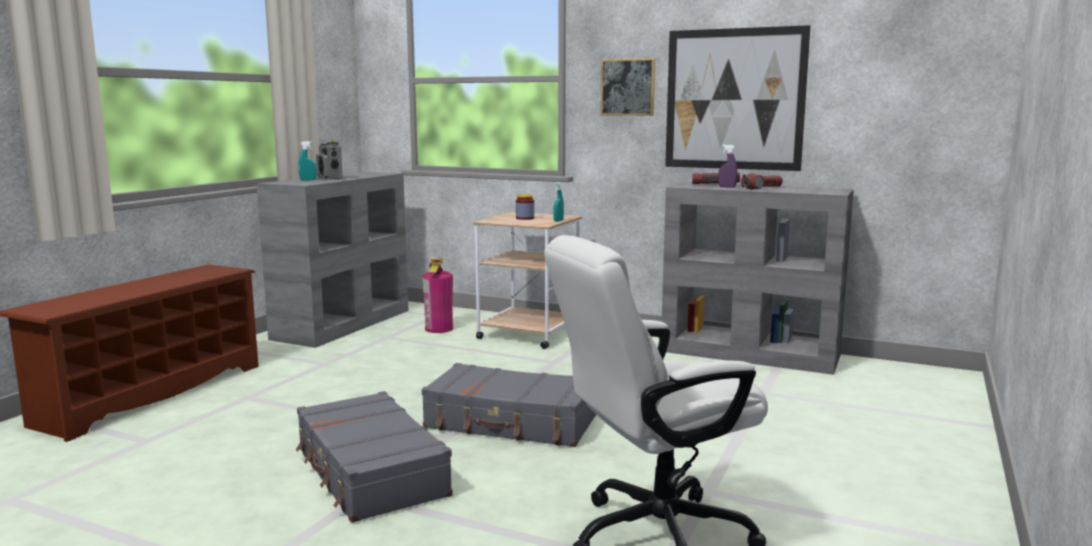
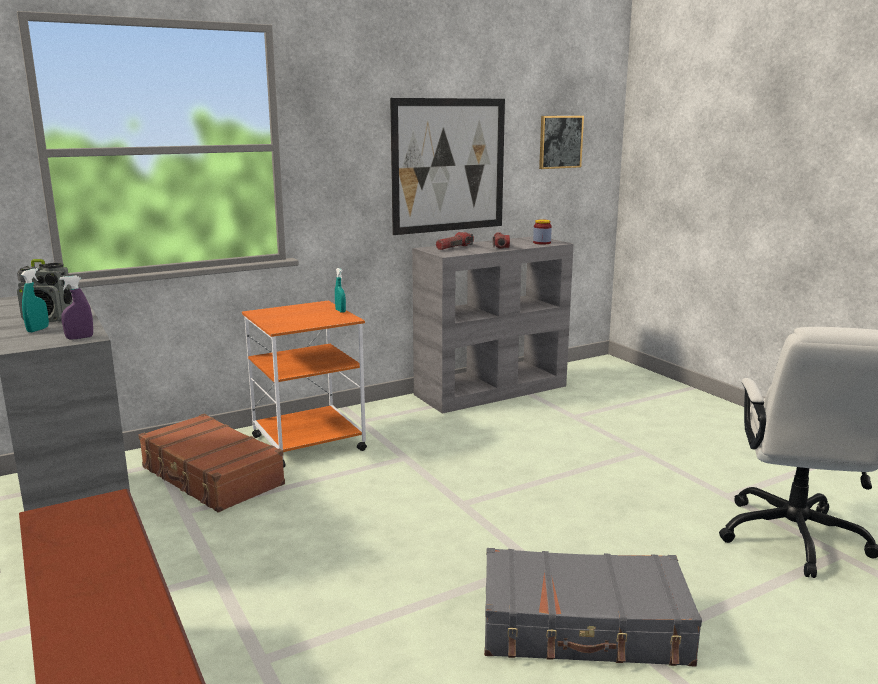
camera: 55 degrees left, 5 degrees up
fire extinguisher [422,258,453,333] -> brown suitcase [139,414,285,513]
grey suitcase [422,363,596,447] -> none
beige cart [473,212,582,349] -> orange cart [242,301,367,467]
jar [516,194,534,220] -> jar moved to [533,219,552,245]
picture [600,58,655,116] -> picture moved to [539,116,584,169]
purple spray bottle [718,145,737,188] -> purple spray bottle moved to [59,276,93,340]

